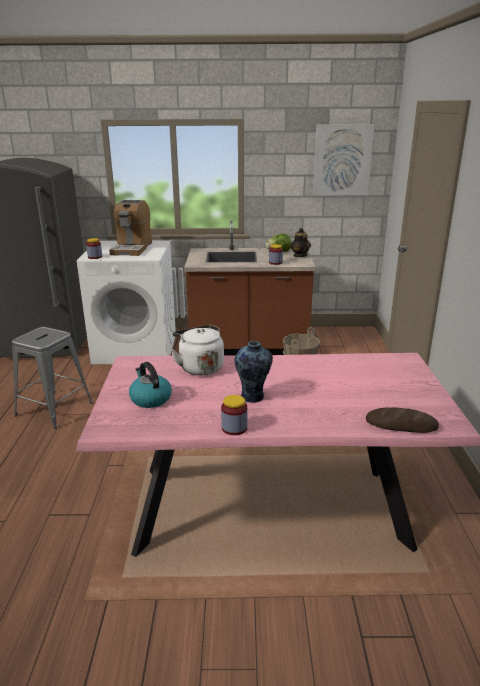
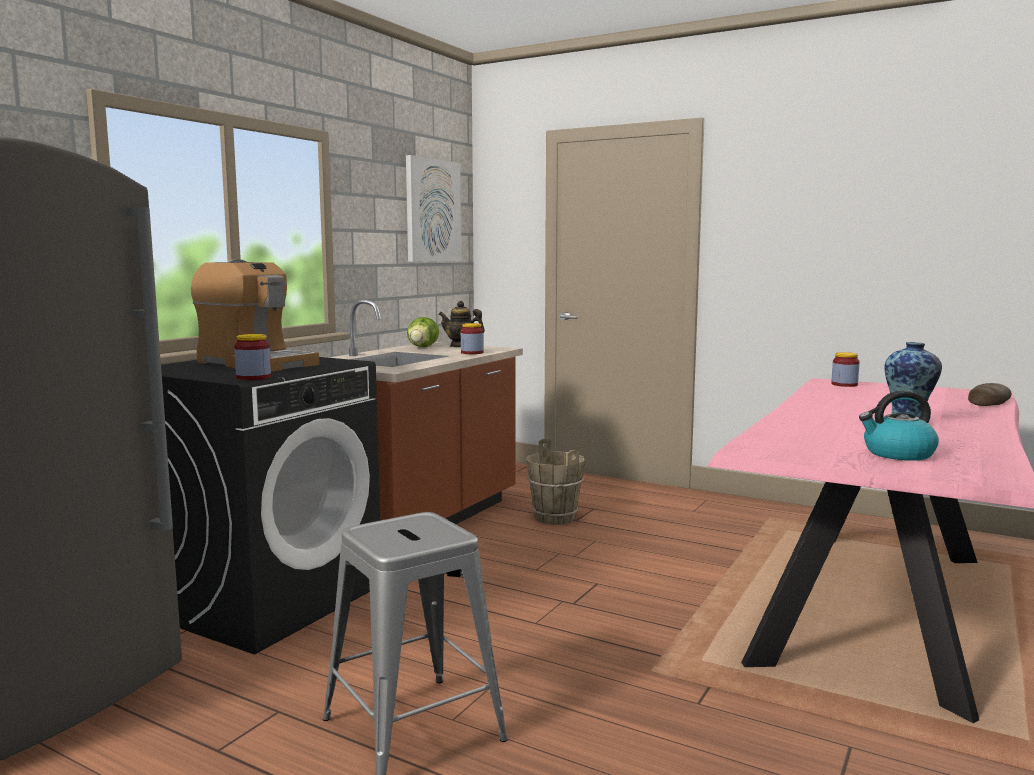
camera: 60 degrees left, 15 degrees down
white washing machine [77,240,176,364] -> black washing machine [161,357,380,654]
white kettle [171,325,224,375] -> none
jar [221,395,247,435] -> jar moved to [831,352,860,387]

